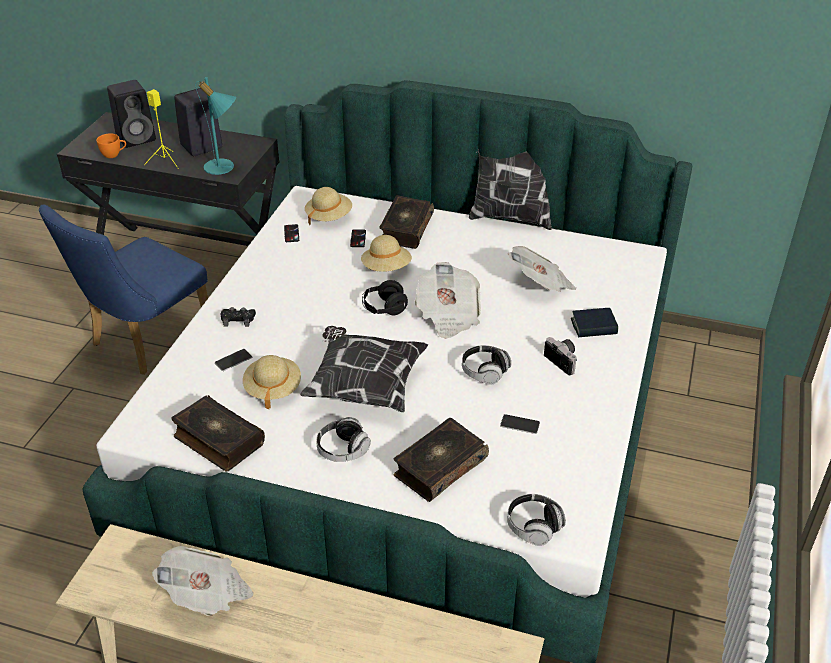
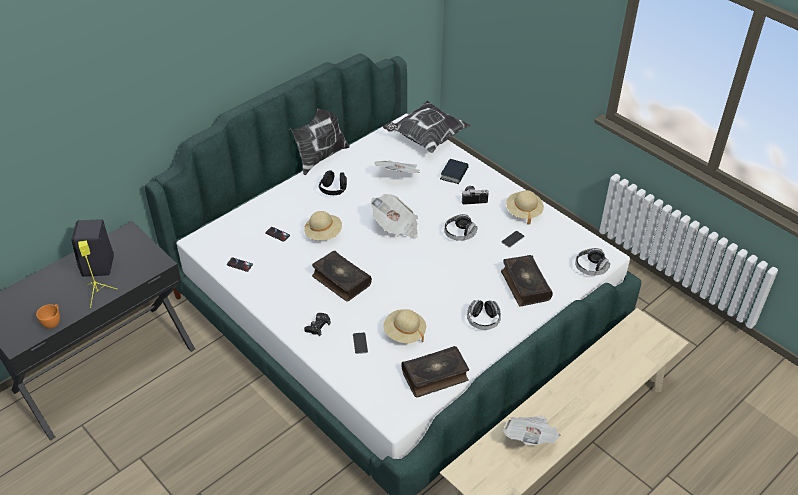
camera: 60 degrees left, 5 degrees up
blue chair [39,205,208,375] -> none
black speaker [107,80,156,148] -> none
turquoise table lamp [195,77,236,175] -> none
pillow [300,326,428,412] -> pillow moved to [383,101,471,153]
beige hat [305,187,352,225] -> beige hat moved to [506,190,544,225]
black headphones [362,280,408,315] -> black headphones moved to [319,170,347,195]
book [379,195,434,249] -> book moved to [312,250,372,302]

